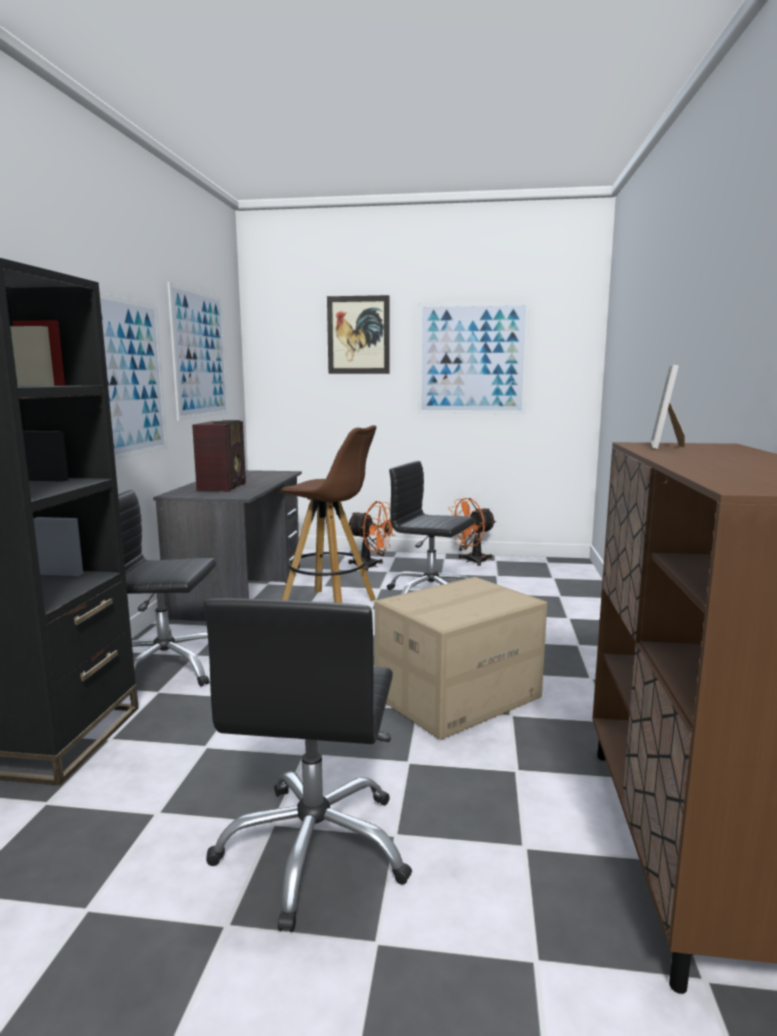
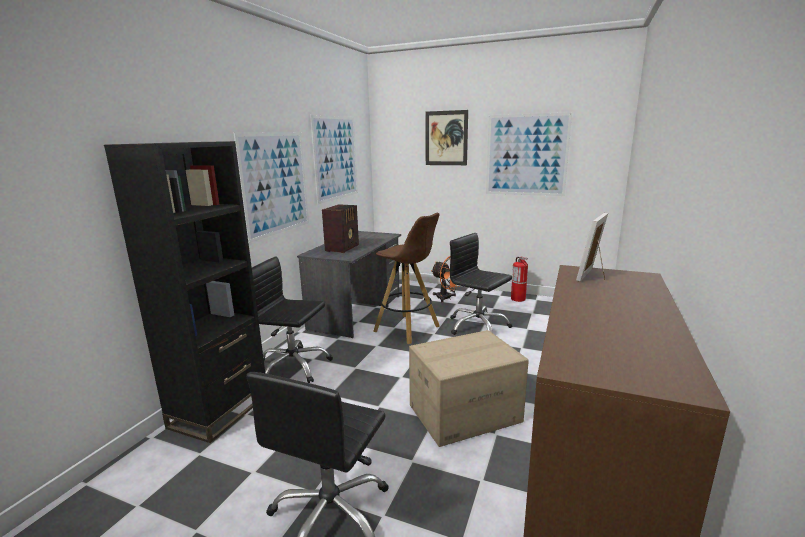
camera: 15 degrees right, 5 degrees up
orange fan [448,498,496,566] -> fire extinguisher [511,257,528,302]

